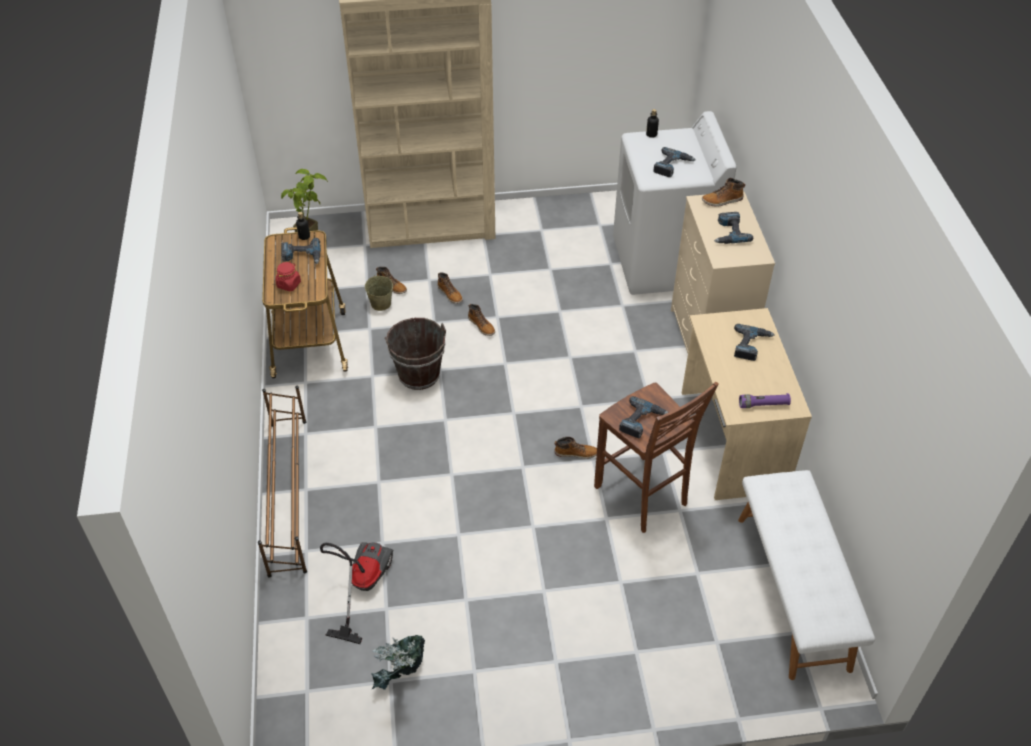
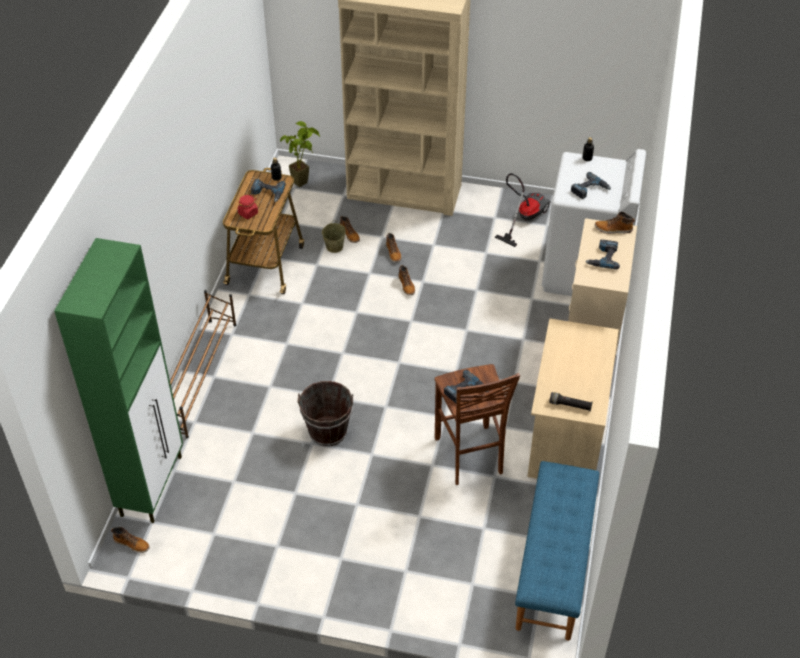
camera: 20 degrees right, 0 degrees up
vacuum cleaner [320,542,394,644] -> vacuum cleaner moved to [495,173,550,247]
potted plant [371,635,425,690] -> none
brown bucket [385,318,446,390] -> brown bucket moved to [298,381,353,446]
boot [554,437,597,459] -> boot moved to [111,527,150,553]
power drill [734,324,775,361] -> none
white bench [738,470,875,680] -> blue bench [515,461,600,641]
purple flashlight [739,393,791,408] -> black flashlight [549,392,593,411]
none -> green cabinet [54,238,183,523]

